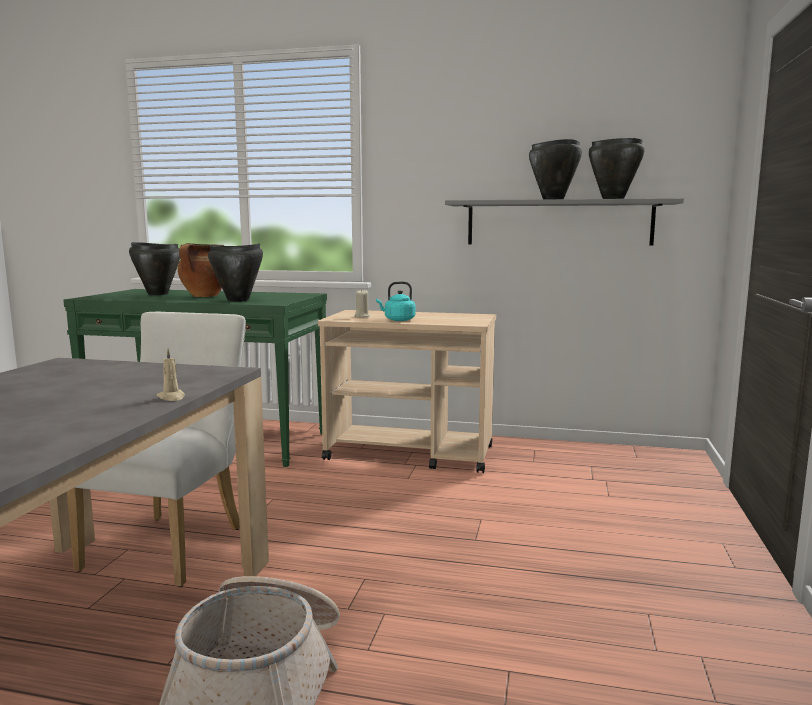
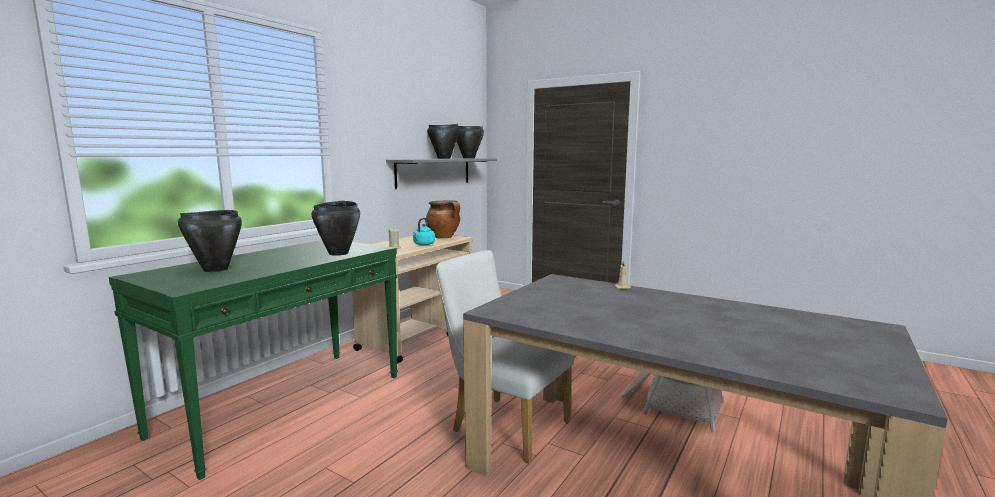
camera: 70 degrees left, 0 degrees up
cooking pot [178,243,224,297] -> cooking pot moved to [426,201,460,239]

